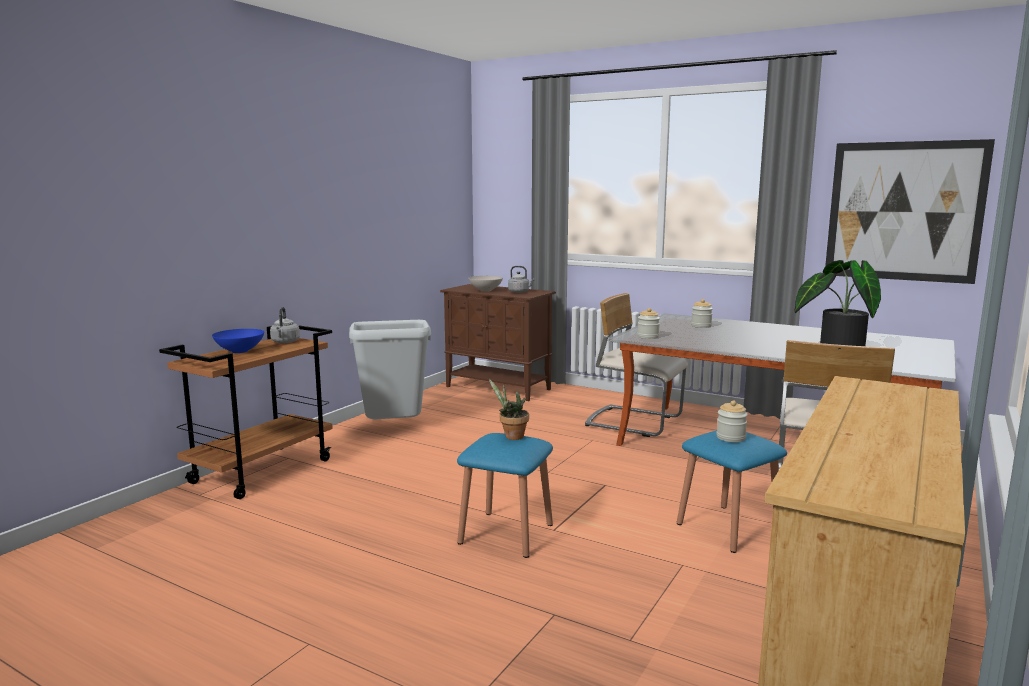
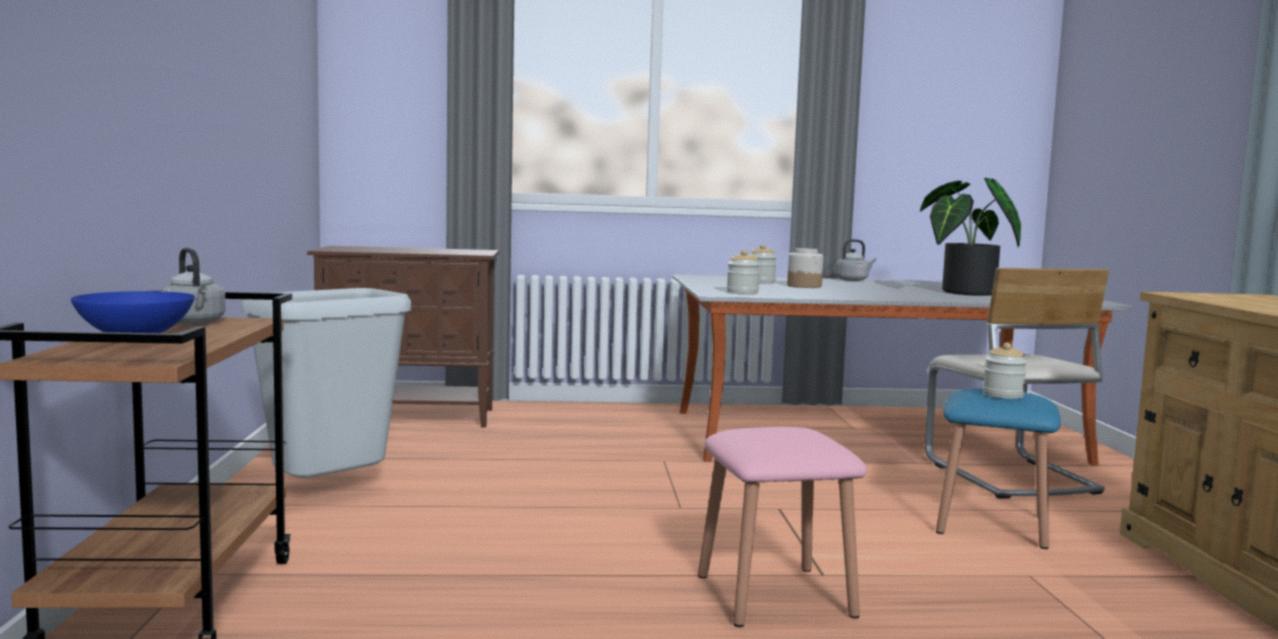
camera: 35 degrees left, 5 degrees down
blue stool [457,433,553,558] -> pink stool [698,427,867,627]
white bowl [469,276,503,292] -> none
potted plant [489,379,529,440] -> none
grey kettle [508,266,535,293] -> grey kettle moved to [835,239,876,281]
beige chair [585,293,688,437] -> none
picture [825,139,995,284] -> none
none -> jar [787,248,823,288]

